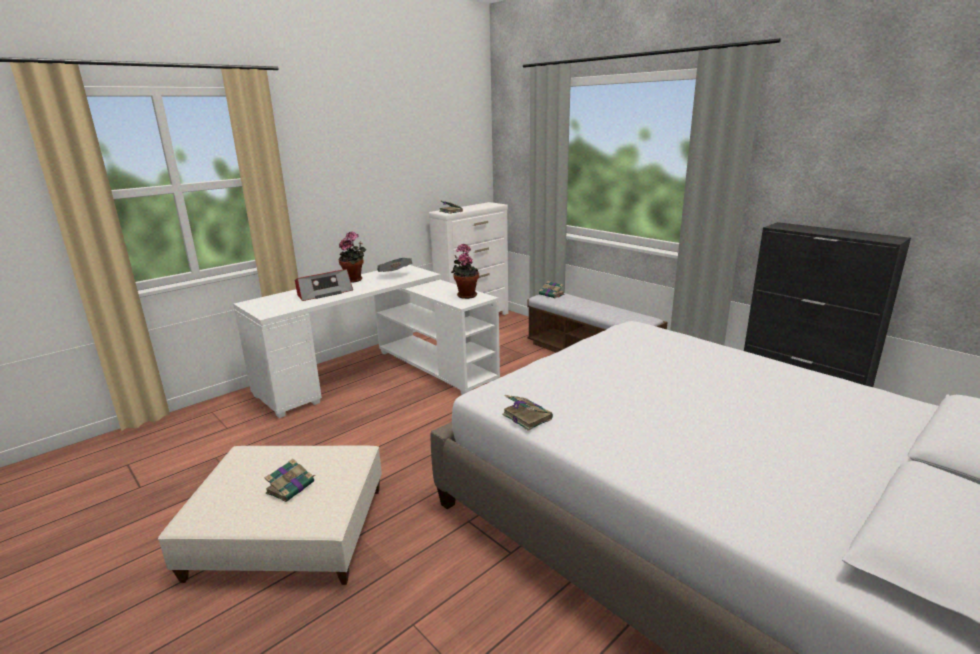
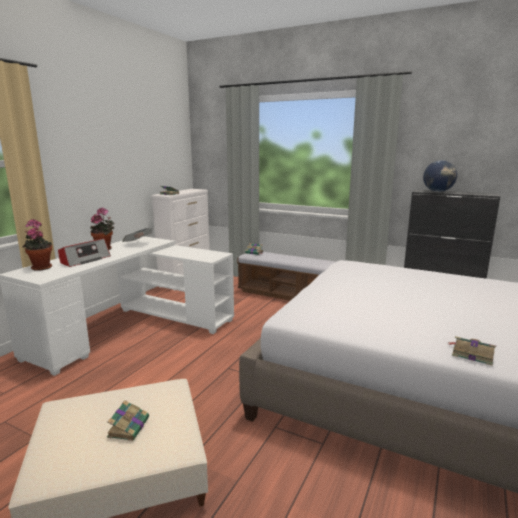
camera: 20 degrees left, 5 degrees down
potted plant [451,244,479,299] -> potted plant moved to [23,219,53,271]
book [502,395,553,431] -> book moved to [449,336,496,366]
none -> globe [423,160,457,192]

